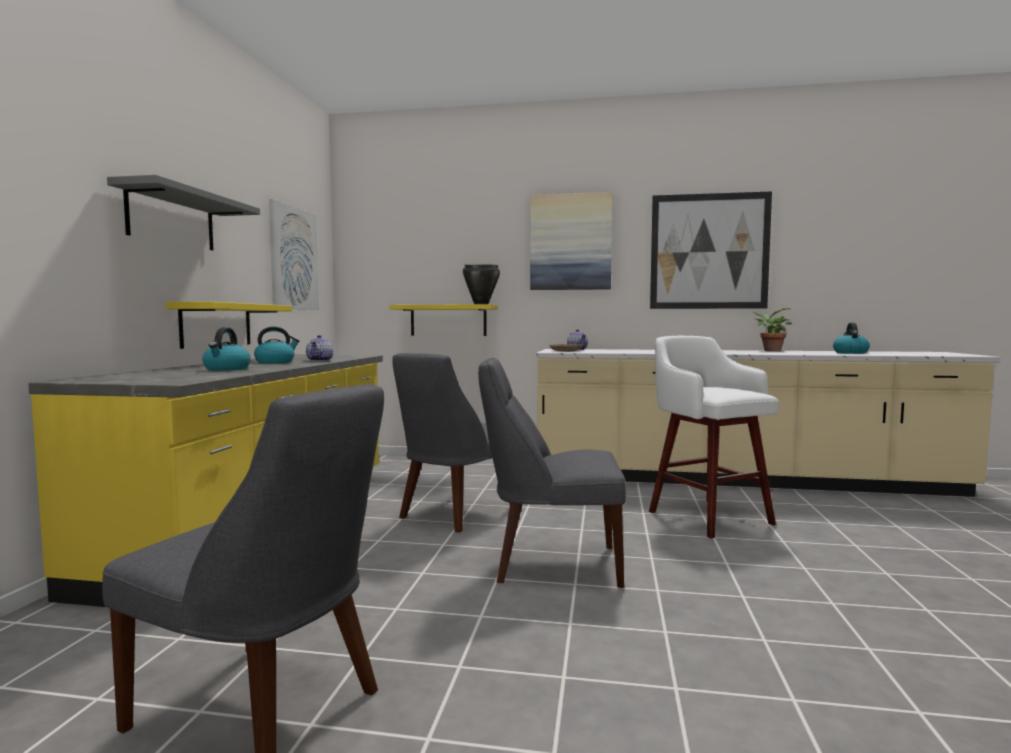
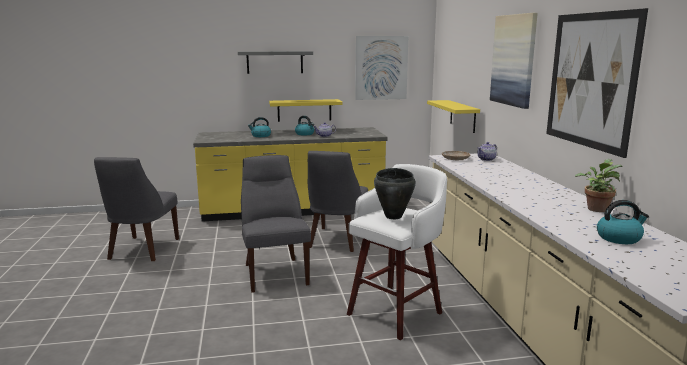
camera: 70 degrees right, 10 degrees up
grey chair [392,353,492,533] -> grey chair turned 90 degrees counterclockwise [308,151,368,252]
black cooking pot [463,265,500,304] -> black cooking pot moved to [374,168,416,219]

